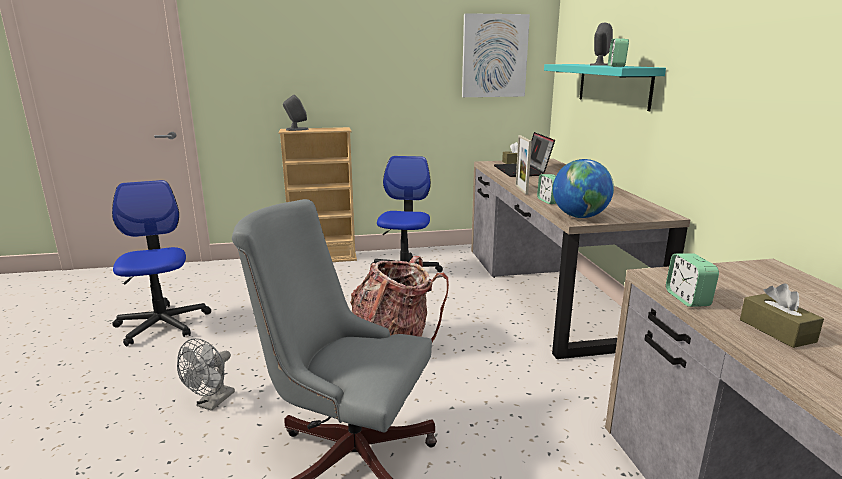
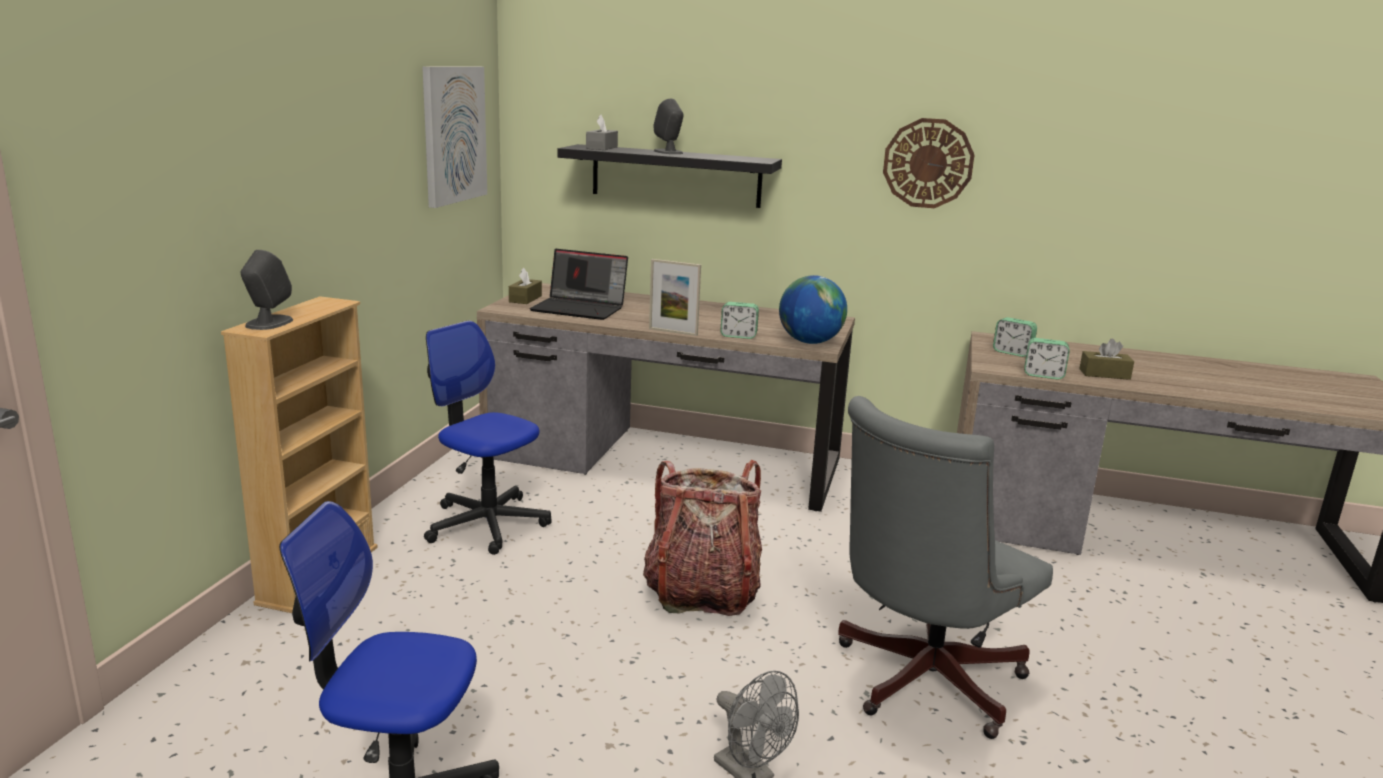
camera: 65 degrees left, 0 degrees up
turquoise shelf [544,64,666,111] -> black shelf [557,144,782,208]
alarm clock [608,38,629,67] -> alarm clock moved to [993,317,1037,357]
none -> grey tissue box [586,115,618,150]
none -> wall clock [883,118,975,208]

